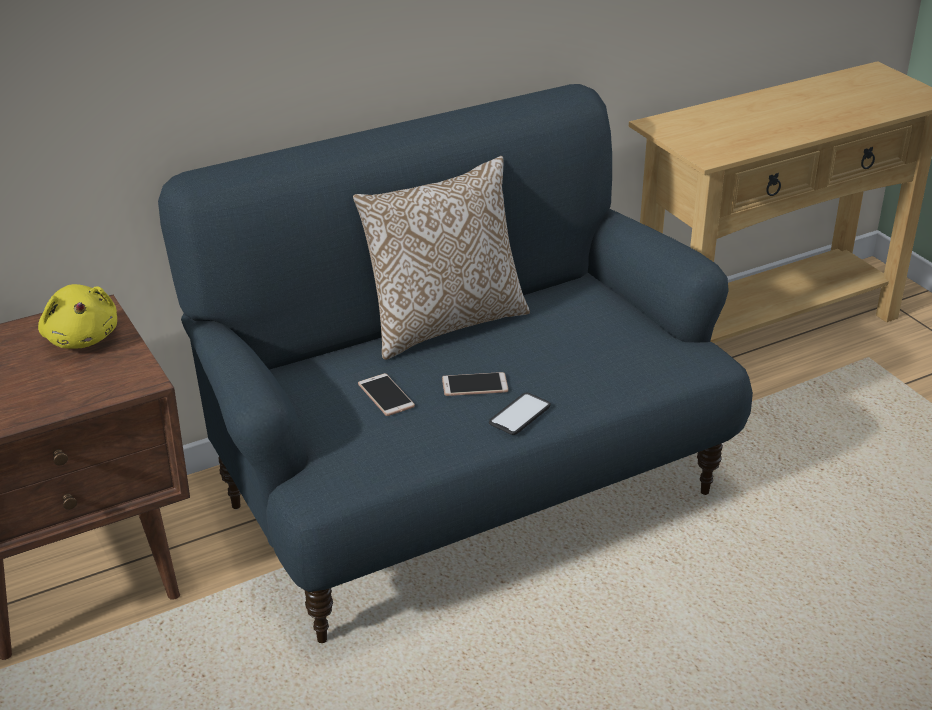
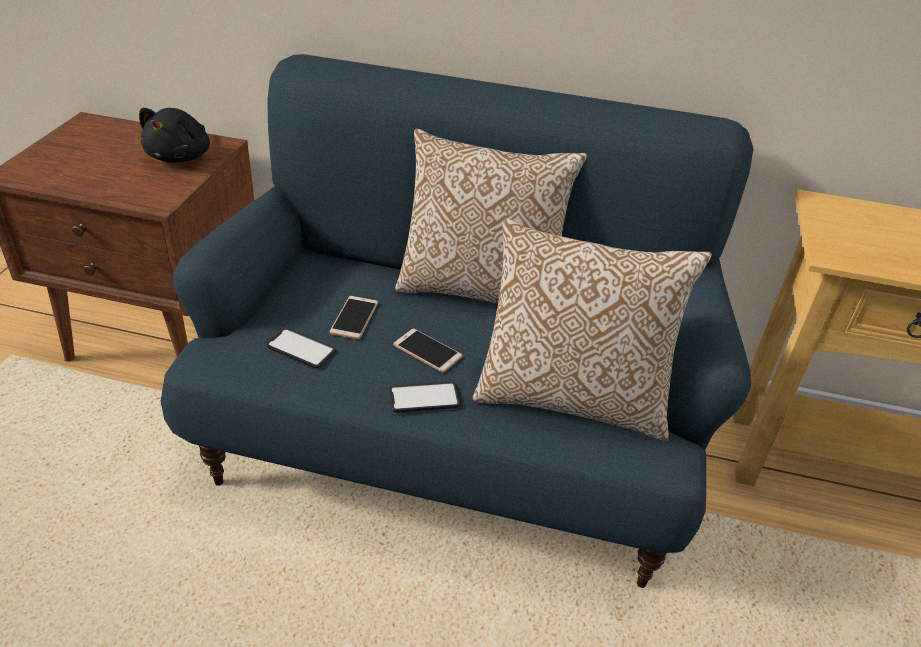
camera: 40 degrees right, 5 degrees up
yellow plush toy [38,284,117,349] -> black plush toy [139,108,210,163]
none -> phone [266,328,336,368]
none -> pillow [472,218,712,441]

